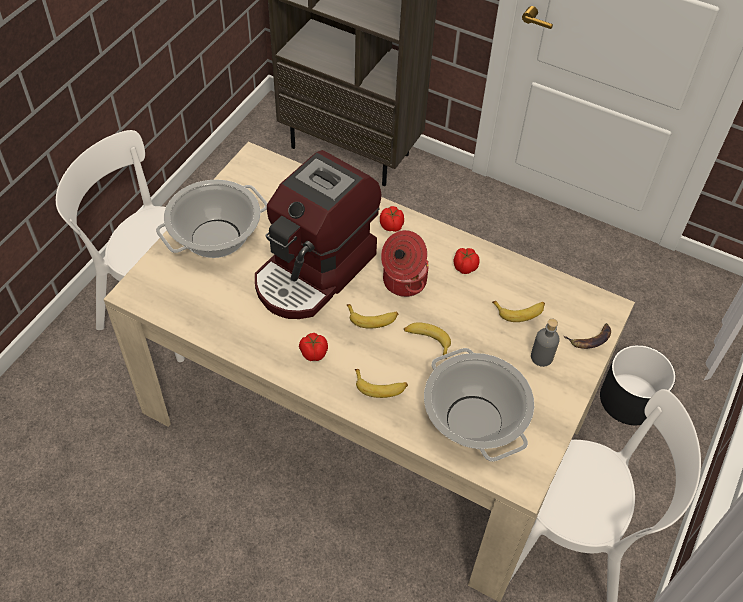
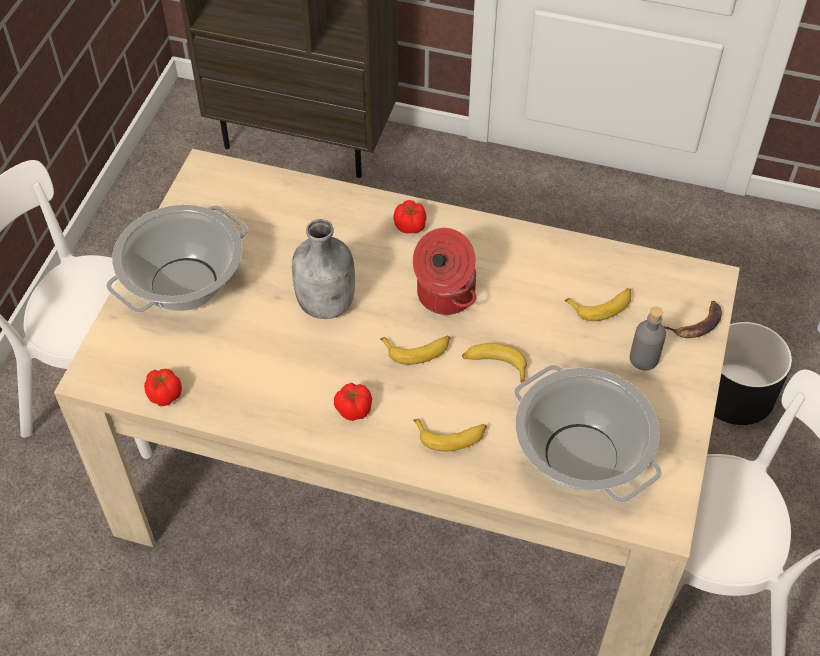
camera: 10 degrees left, 0 degrees up
coffee machine [255,150,381,319] -> grey bottle [292,219,355,319]
tomato [454,248,480,274] -> tomato moved to [144,369,182,406]

